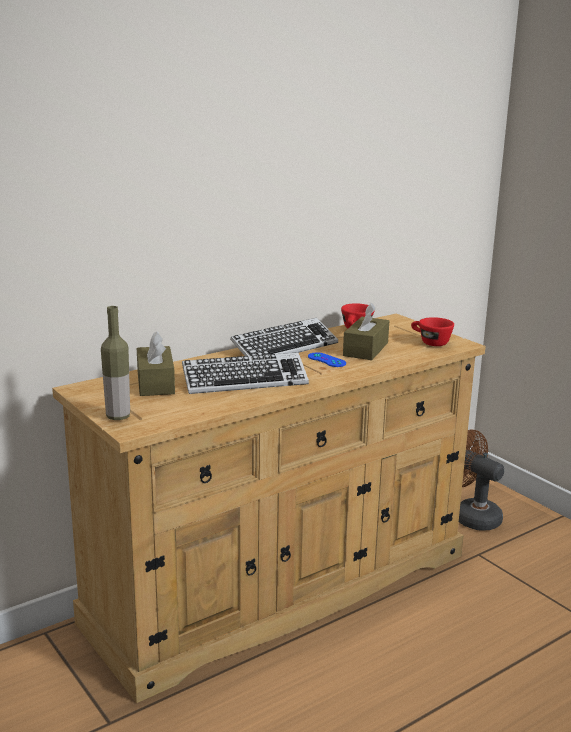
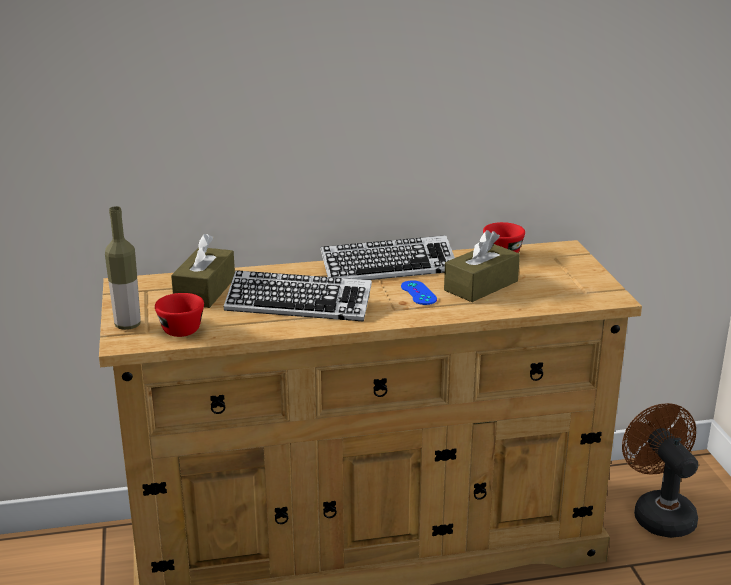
camera: 25 degrees right, 5 degrees up
red cup [411,317,454,346] -> red cup moved to [155,293,204,337]

